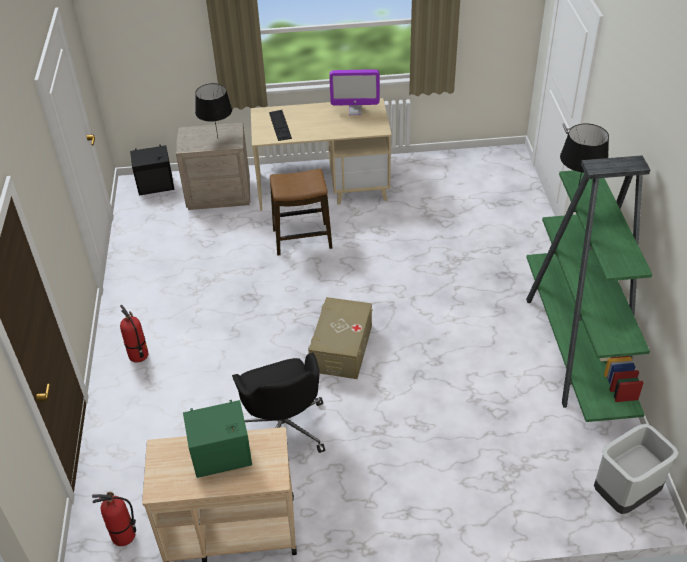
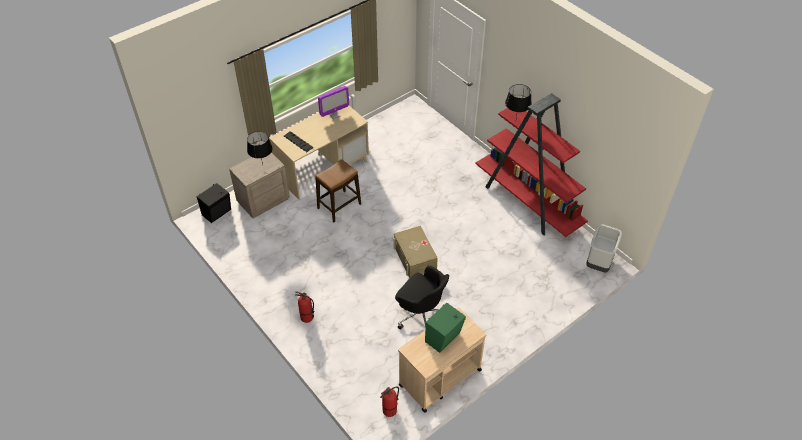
camera: 35 degrees left, 5 degrees up
green bookcase [526,155,652,422] -> red bookcase [475,93,588,237]

